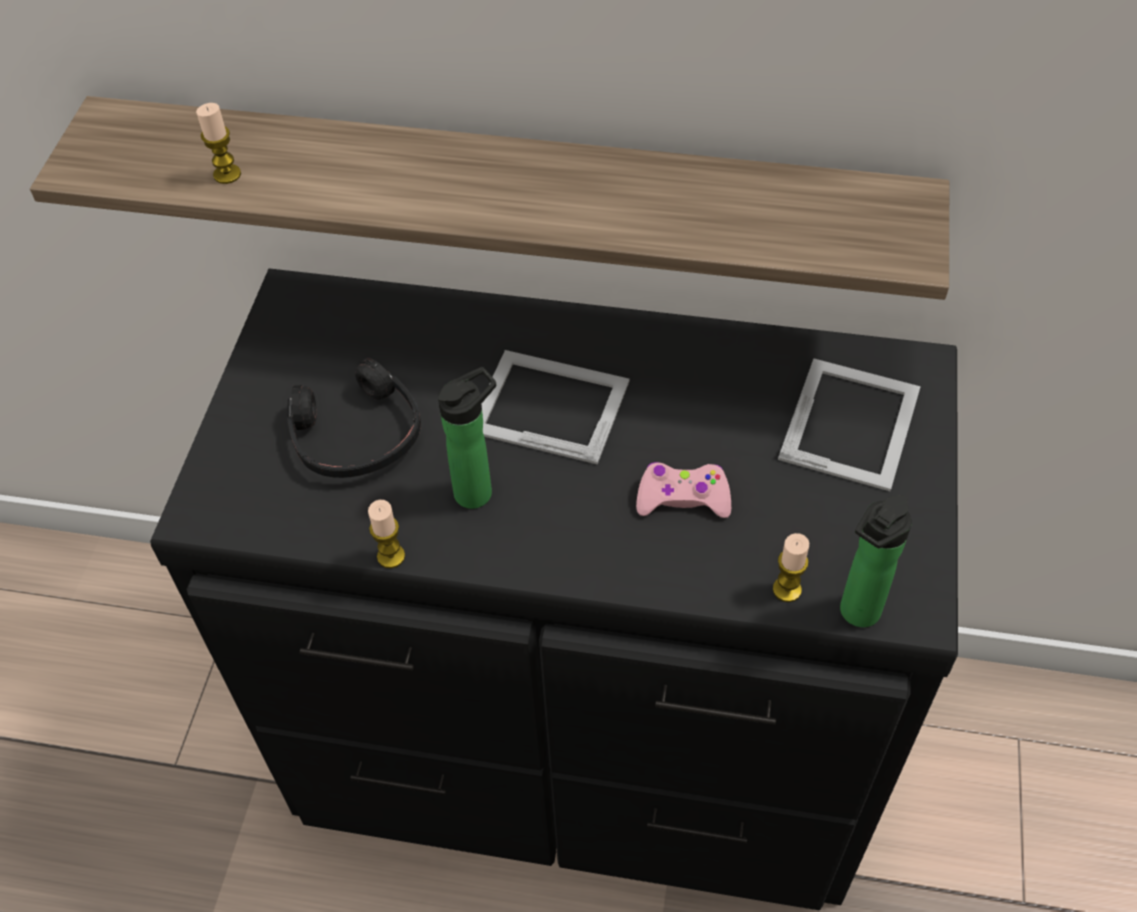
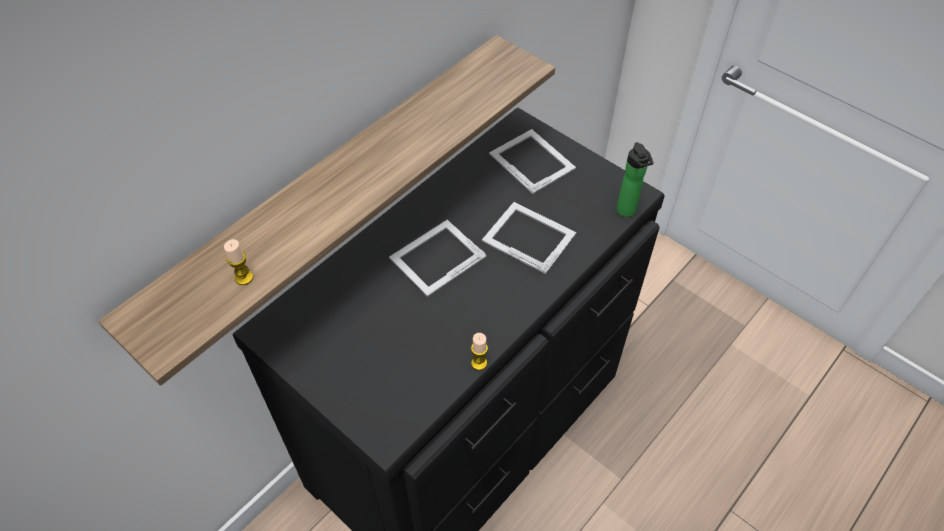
camera: 60 degrees left, 0 degrees up
black headphones [287,358,421,478] -> none
bottle [438,367,497,509] -> none
pink game controller [636,462,731,518] -> picture frame [482,202,576,274]
candle [773,533,809,602] -> none

